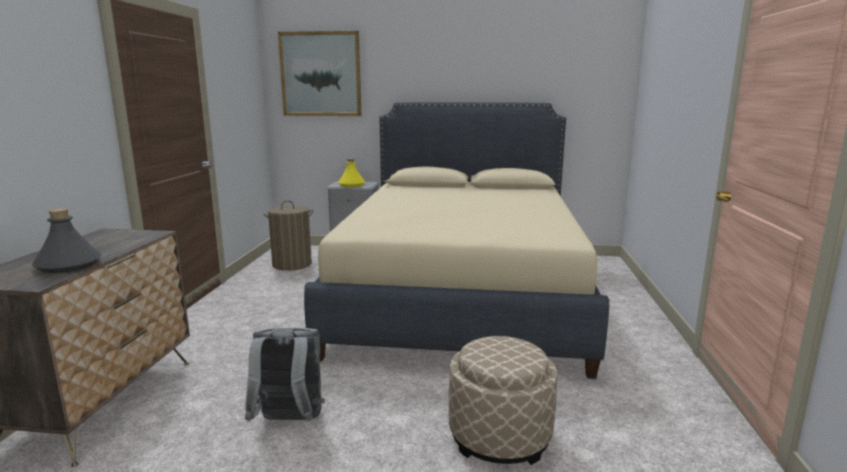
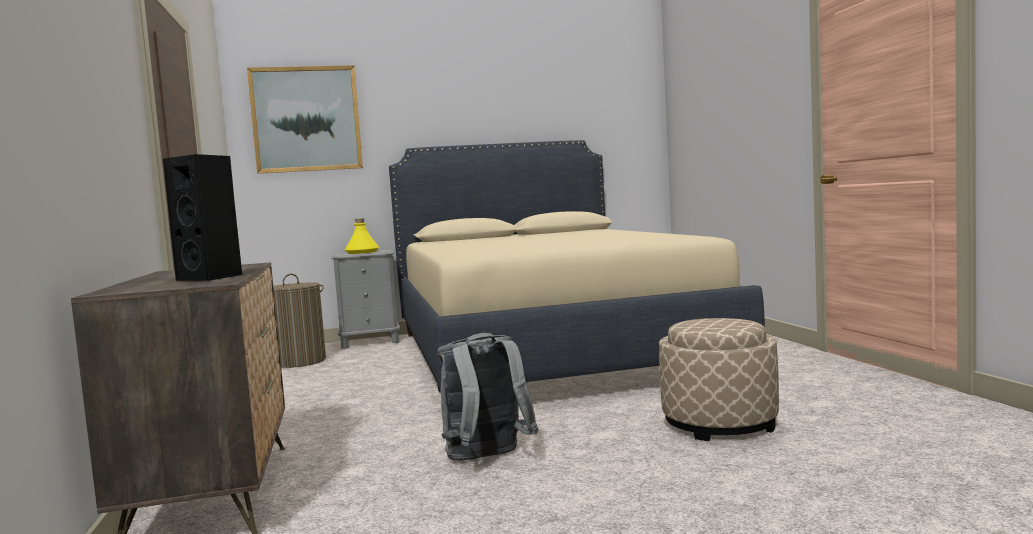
camera: 20 degrees left, 10 degrees down
grey bottle [32,208,101,273] -> black speaker [163,154,242,281]

